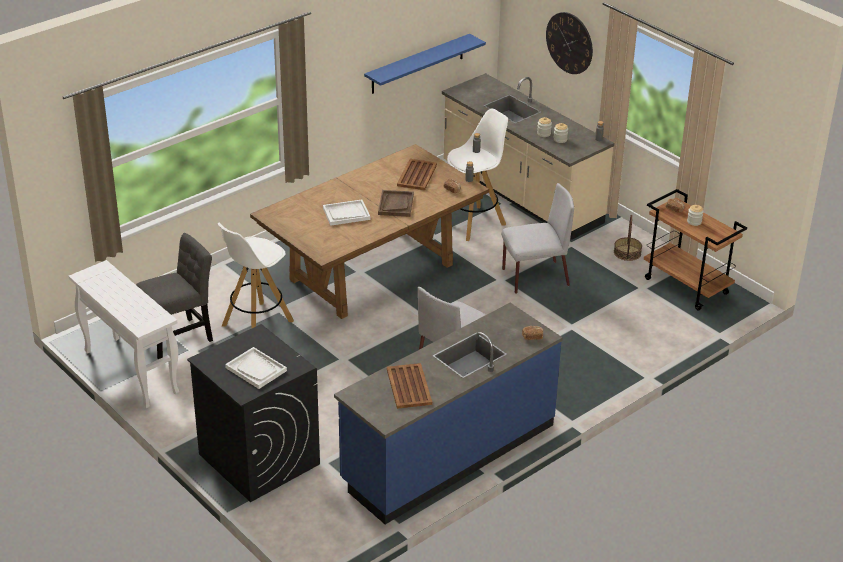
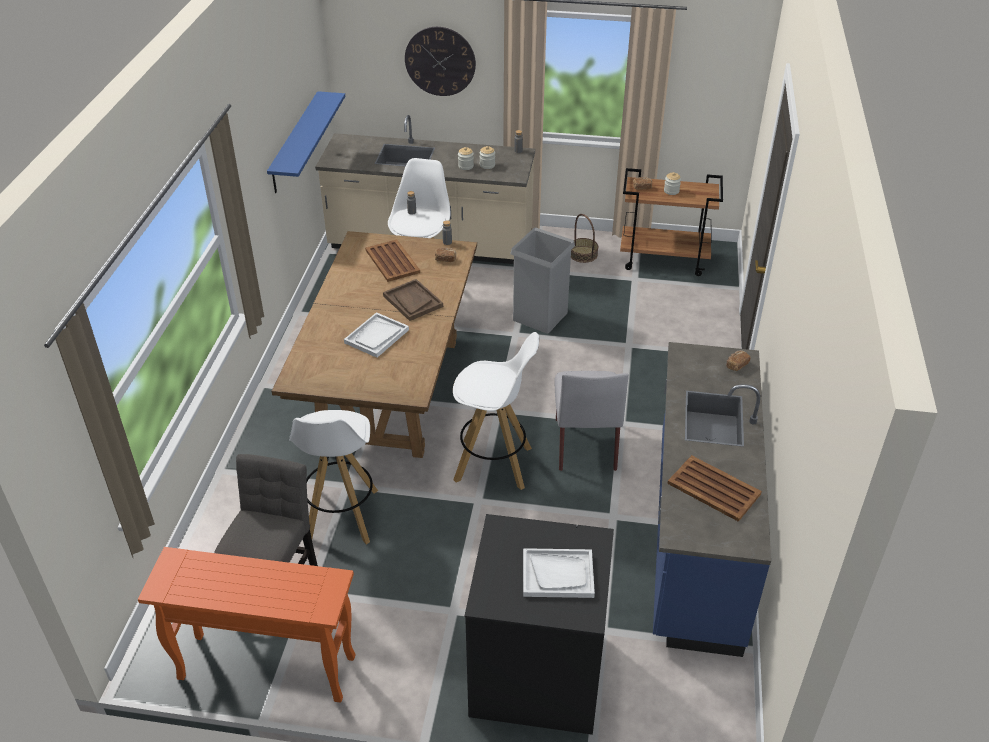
camera: 40 degrees left, 5 degrees up
white console table [69,260,179,408] -> orange console table [138,547,356,703]
grey chair [501,183,574,294] -> grey trash can [510,227,575,334]
none -> white stool [453,332,539,490]

